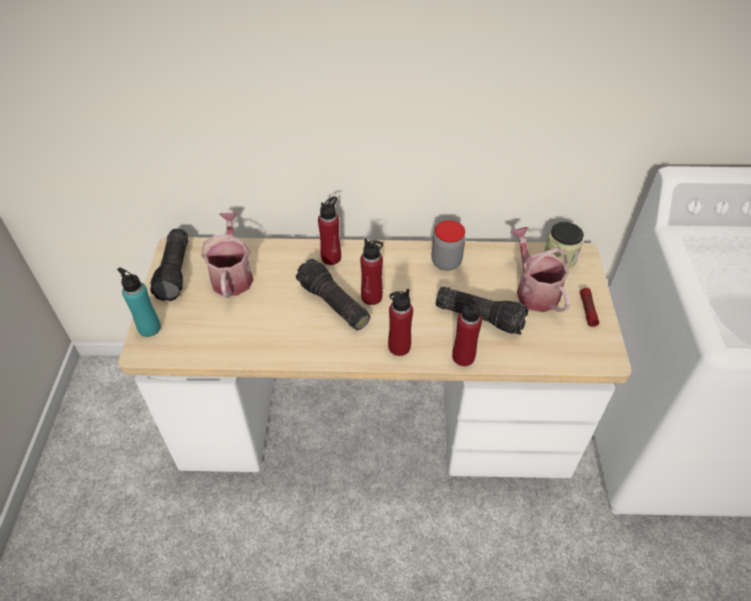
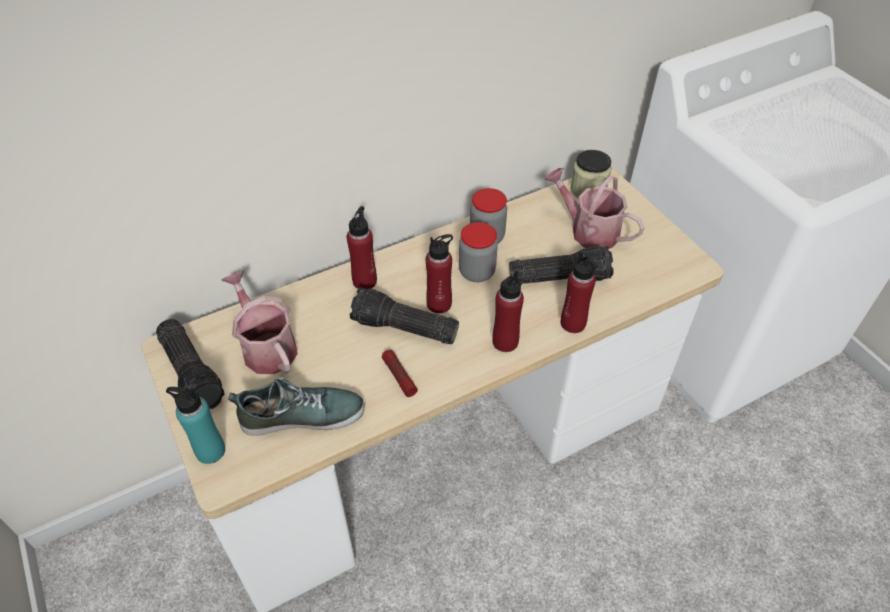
camera: 30 degrees left, 0 degrees up
flashlight [580,288,599,327] -> flashlight moved to [382,350,418,397]
none -> shoe [228,378,365,436]
none -> jar [459,222,498,282]

